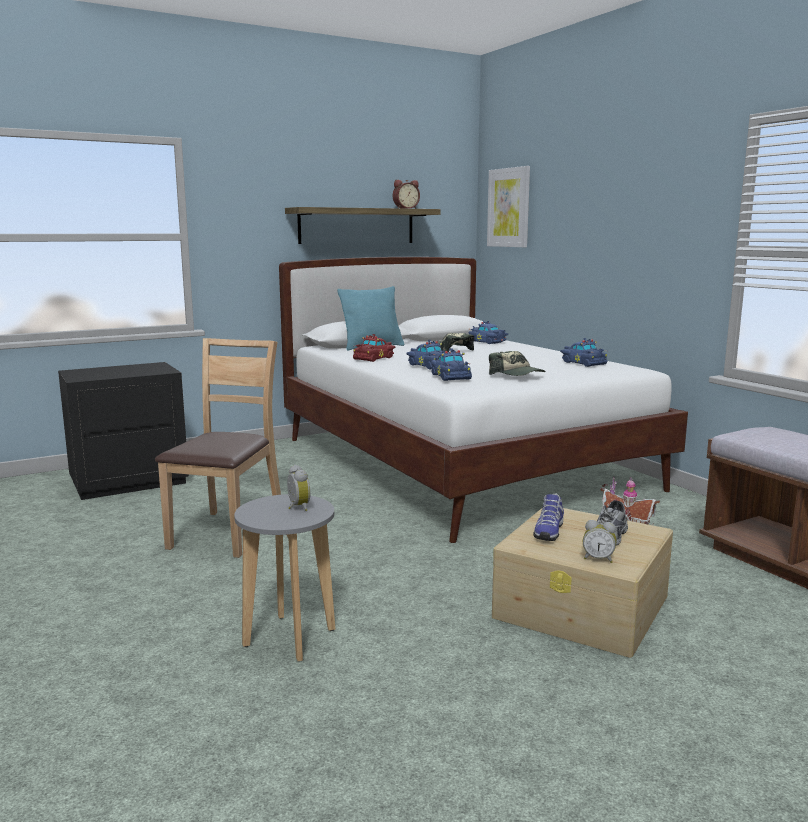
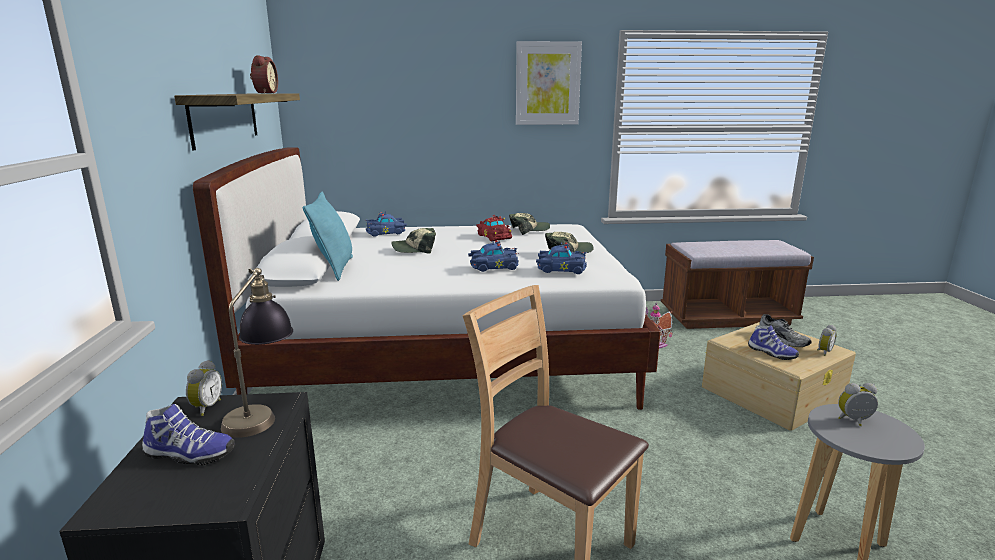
camera: 65 degrees left, 5 degrees up
red toy car [353,334,395,362] -> red toy car moved to [476,215,512,241]
picture [487,166,530,247] -> picture moved to [516,41,582,125]
blue toy car [560,338,607,367] -> cap [509,213,550,235]
none -> shoe [142,404,235,465]
none -> alarm clock [186,360,222,416]
none -> table lamp [221,268,293,438]

